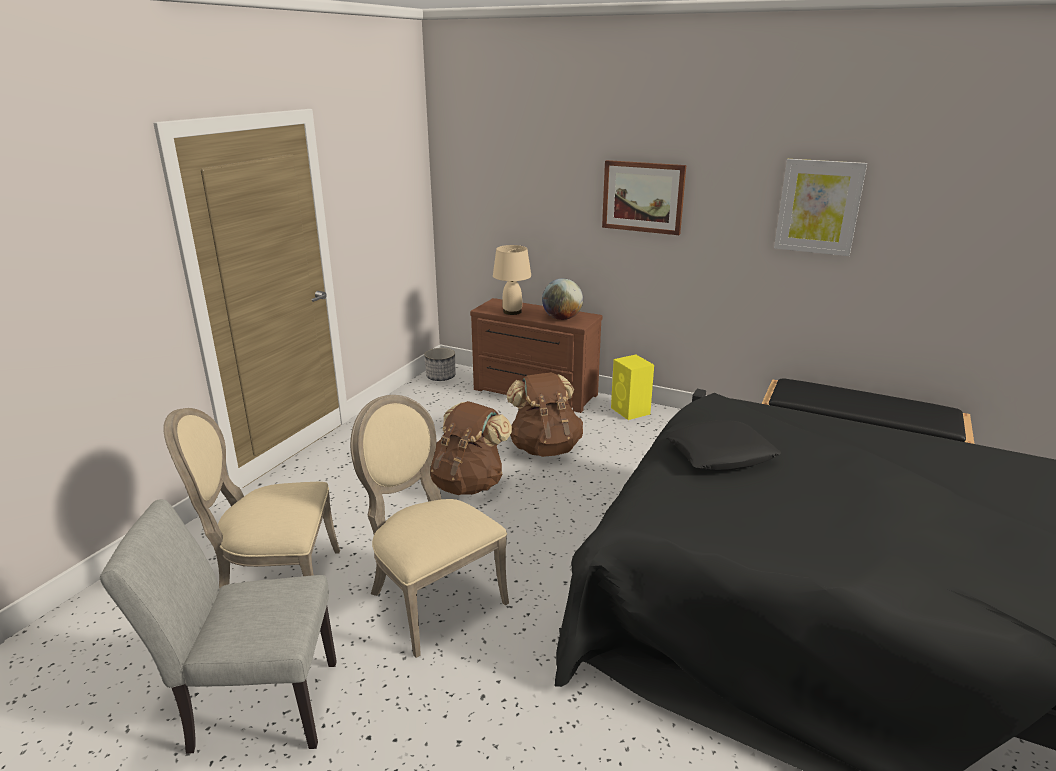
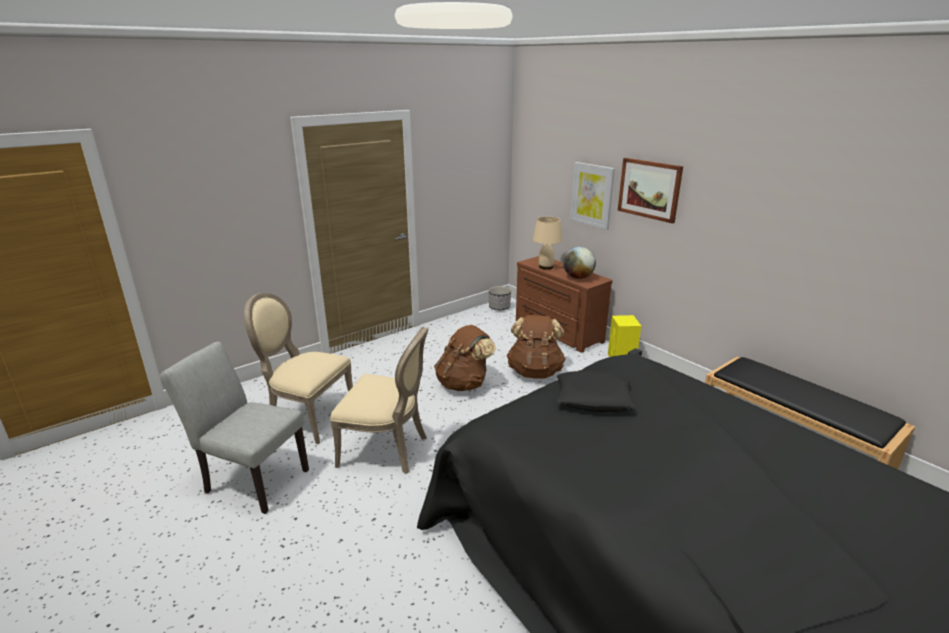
camera: 25 degrees right, 0 degrees up
beige chair [350,395,509,658] -> beige chair turned 120 degrees clockwise [330,327,429,474]
picture [774,159,867,256] -> picture moved to [570,162,615,230]

